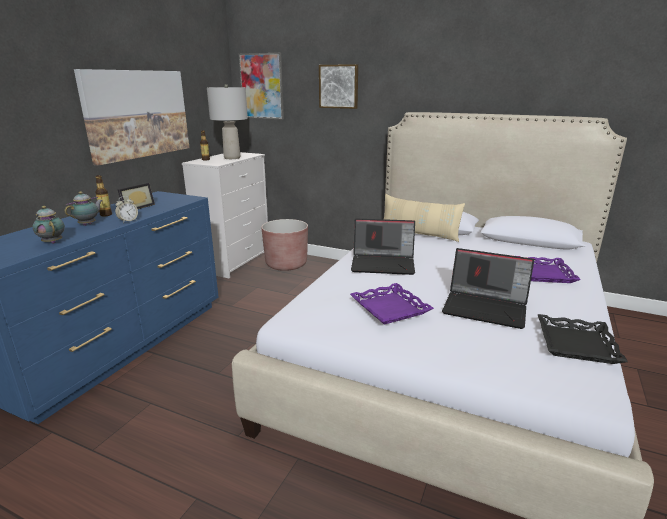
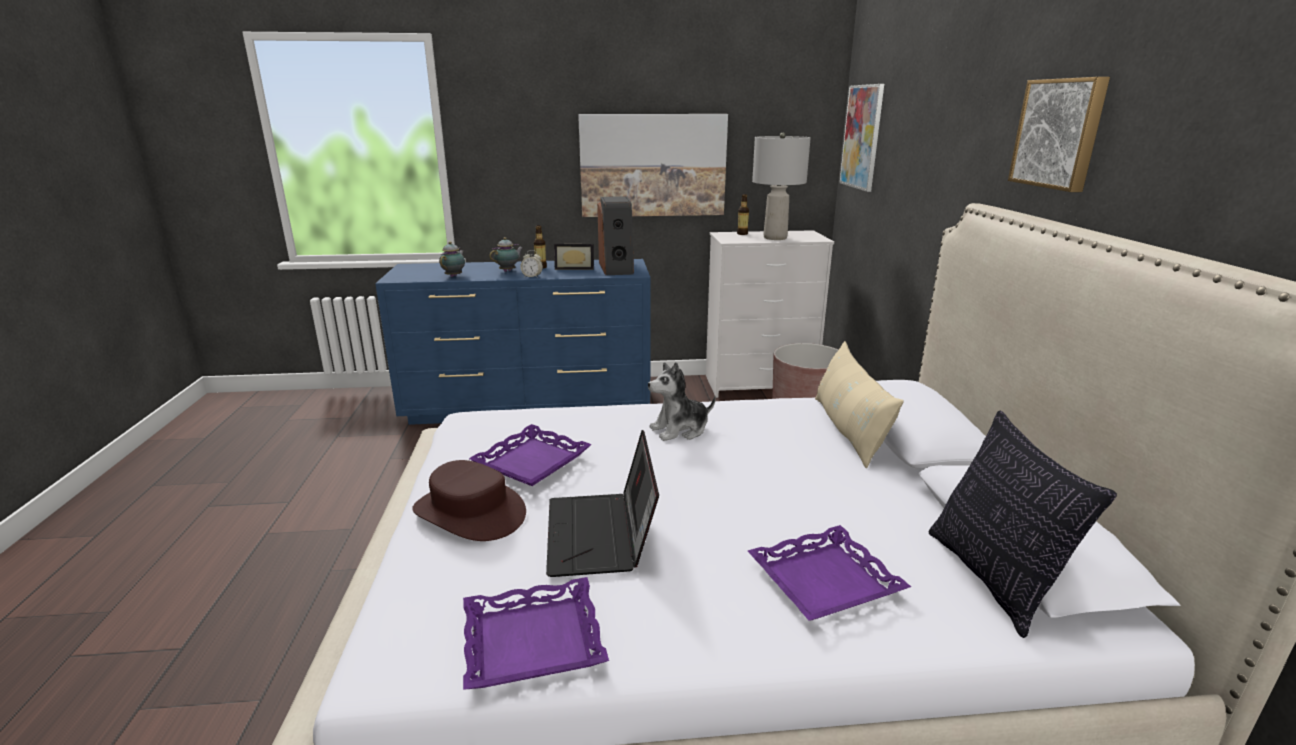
camera: 60 degrees right, 0 degrees up
teapot [65,191,103,226] -> teapot turned 45 degrees counterclockwise [489,237,523,272]
picture [319,64,358,109] -> picture moved to [1008,77,1110,192]
laptop [351,219,415,275] -> plush toy [648,362,716,441]
black tray [537,314,628,364] -> purple tray [463,577,609,690]
none -> brown hat [412,460,526,541]
none -> speaker [597,196,634,275]
none -> pillow [929,411,1117,638]

